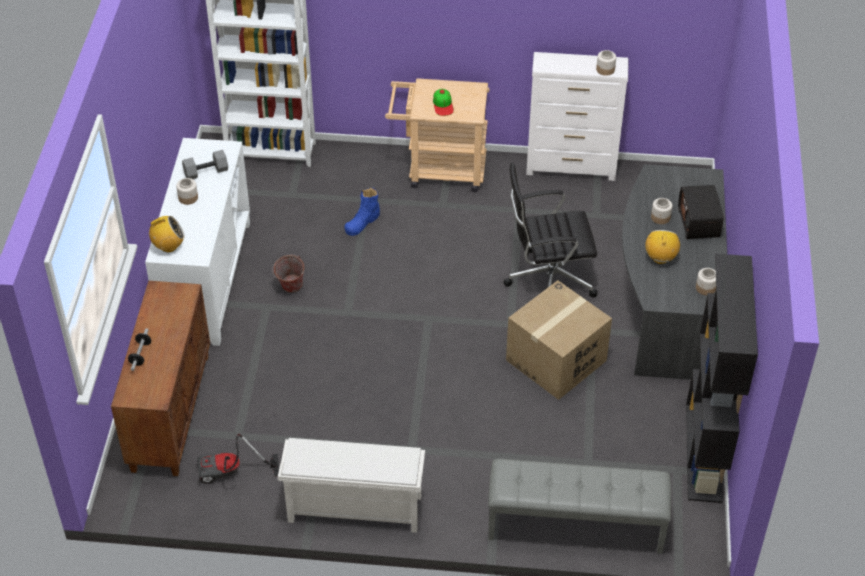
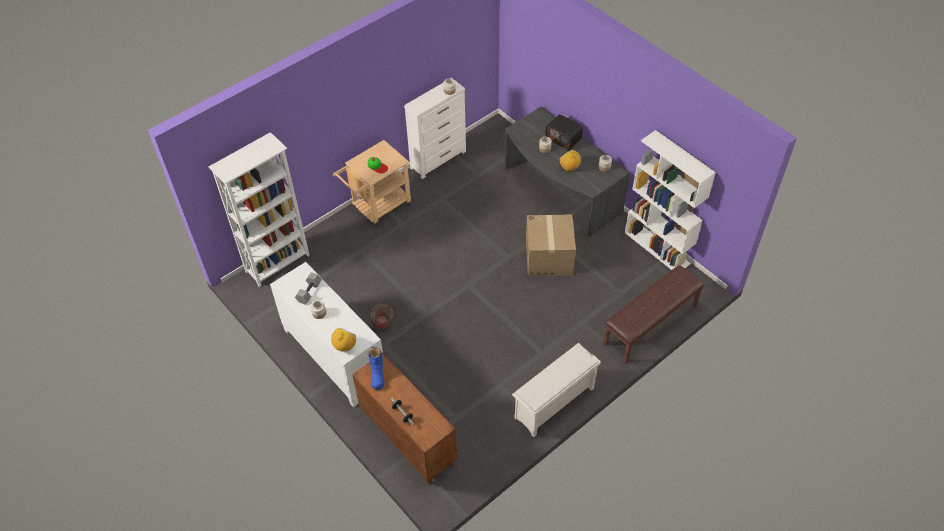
camera: 45 degrees left, 5 degrees up
vacuum cleaner [197,434,279,484] -> none
blue boot [344,187,380,236] -> blue boot moved to [368,347,384,390]
grey bench [488,459,671,554] -> brown bench [603,265,704,364]
black office chair [503,162,598,298] -> none
black bookcase [686,254,758,503] -> white bookcase [625,130,716,270]

